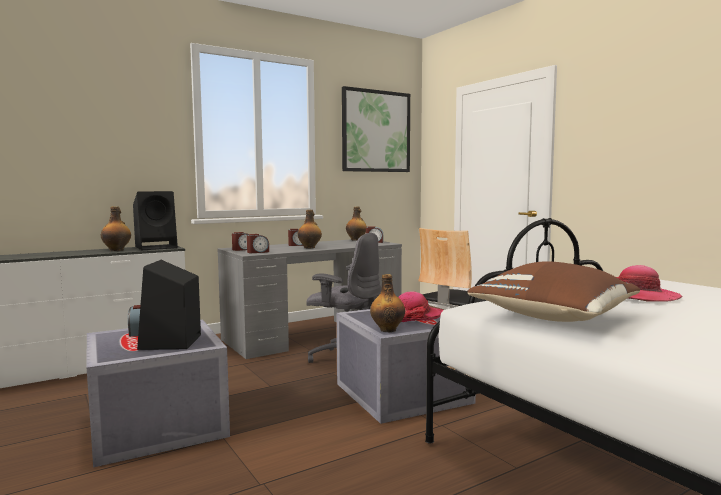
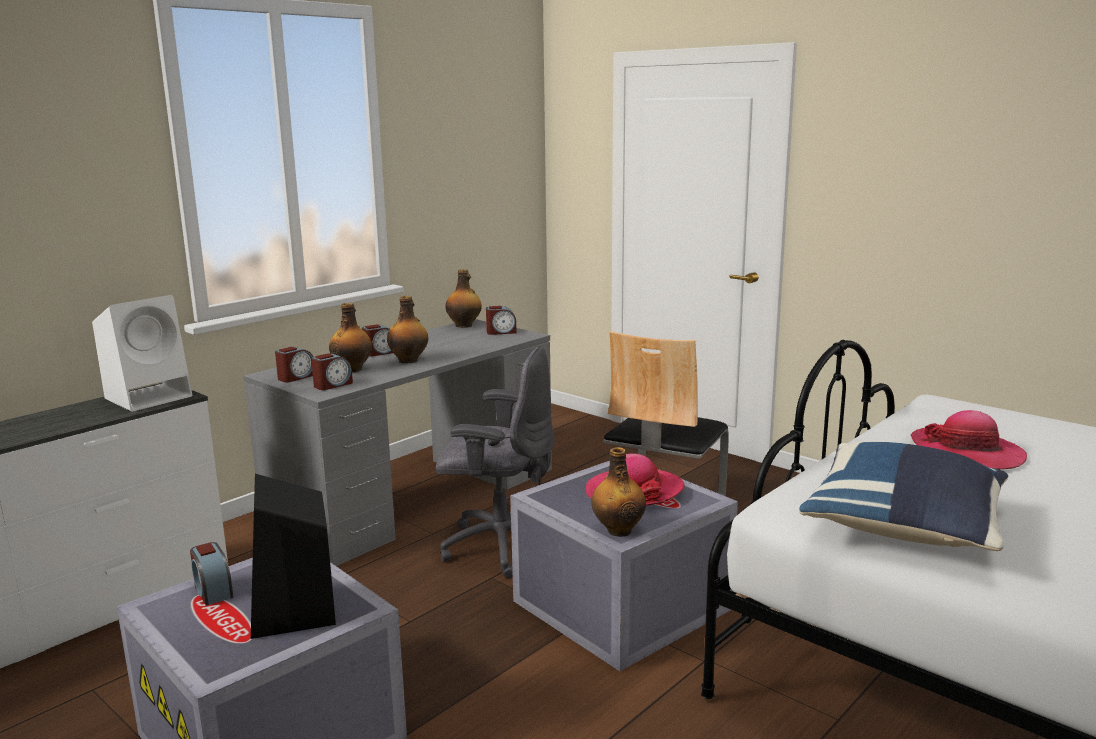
camera: 15 degrees left, 10 degrees up
bottle [101,206,131,251] -> bottle moved to [329,303,372,372]
black speaker [133,191,178,250] -> white speaker [92,295,192,412]
picture [342,86,410,172] -> none
brown pillow [468,261,640,322] -> blue pillow [799,441,1008,551]

